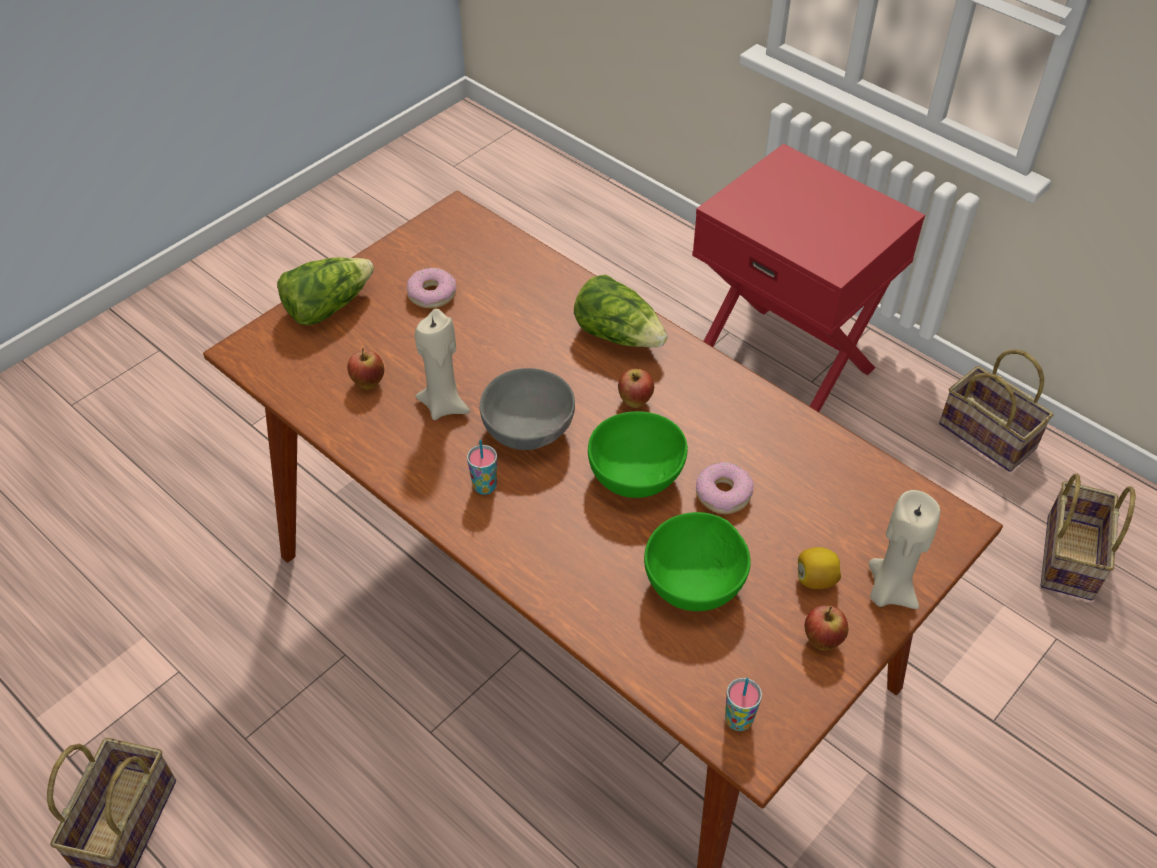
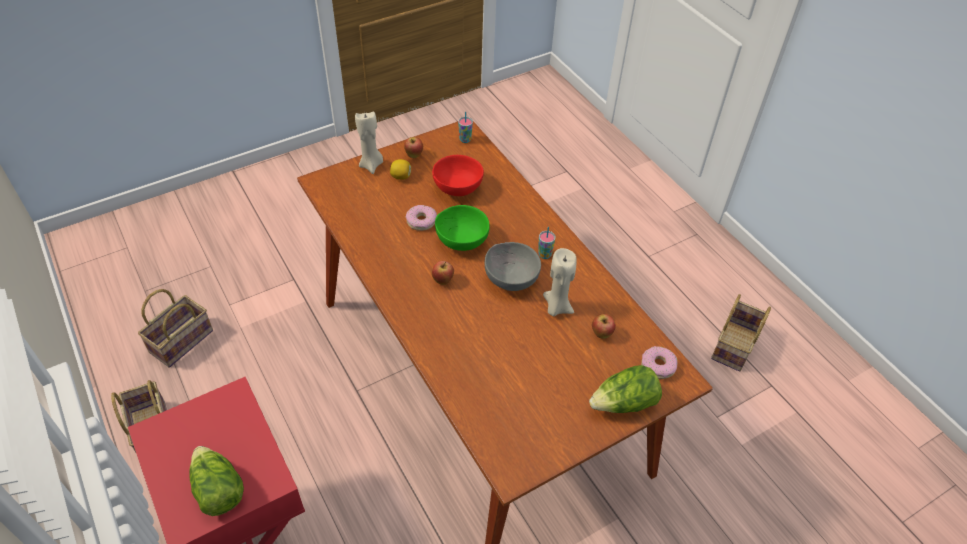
camera: 165 degrees left, 0 degrees up
donut [407,268,456,308] -> donut moved to [641,346,678,379]
lettuce [574,275,668,347] -> lettuce moved to [189,446,244,516]
green bowl [644,512,751,611] -> red bowl [432,155,484,196]

